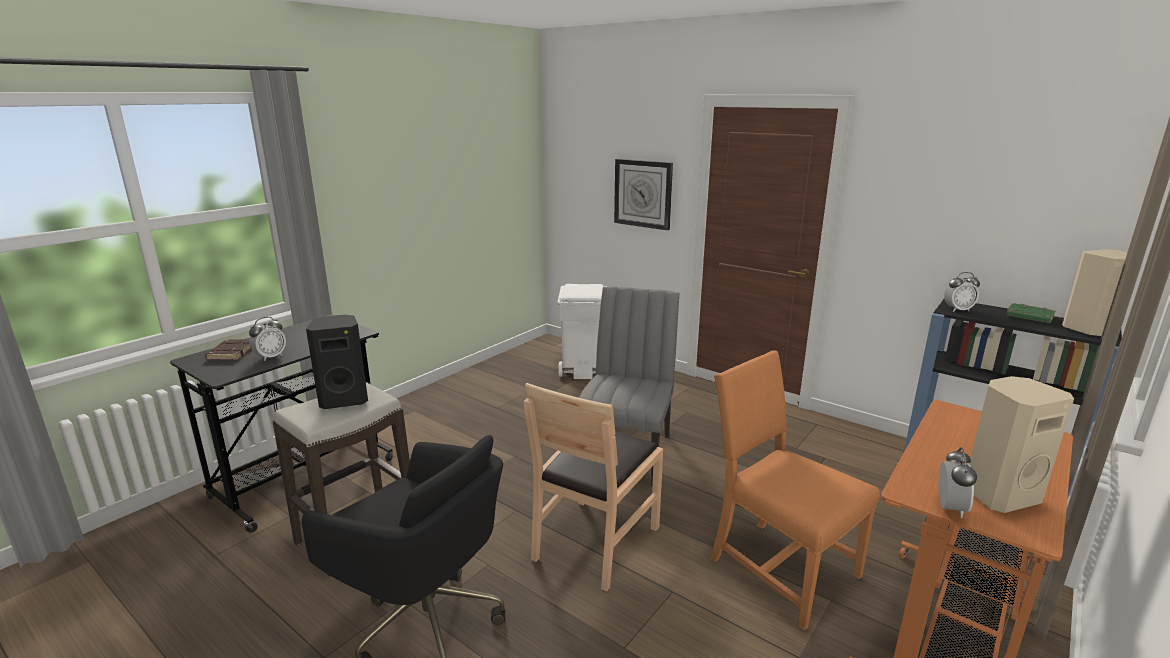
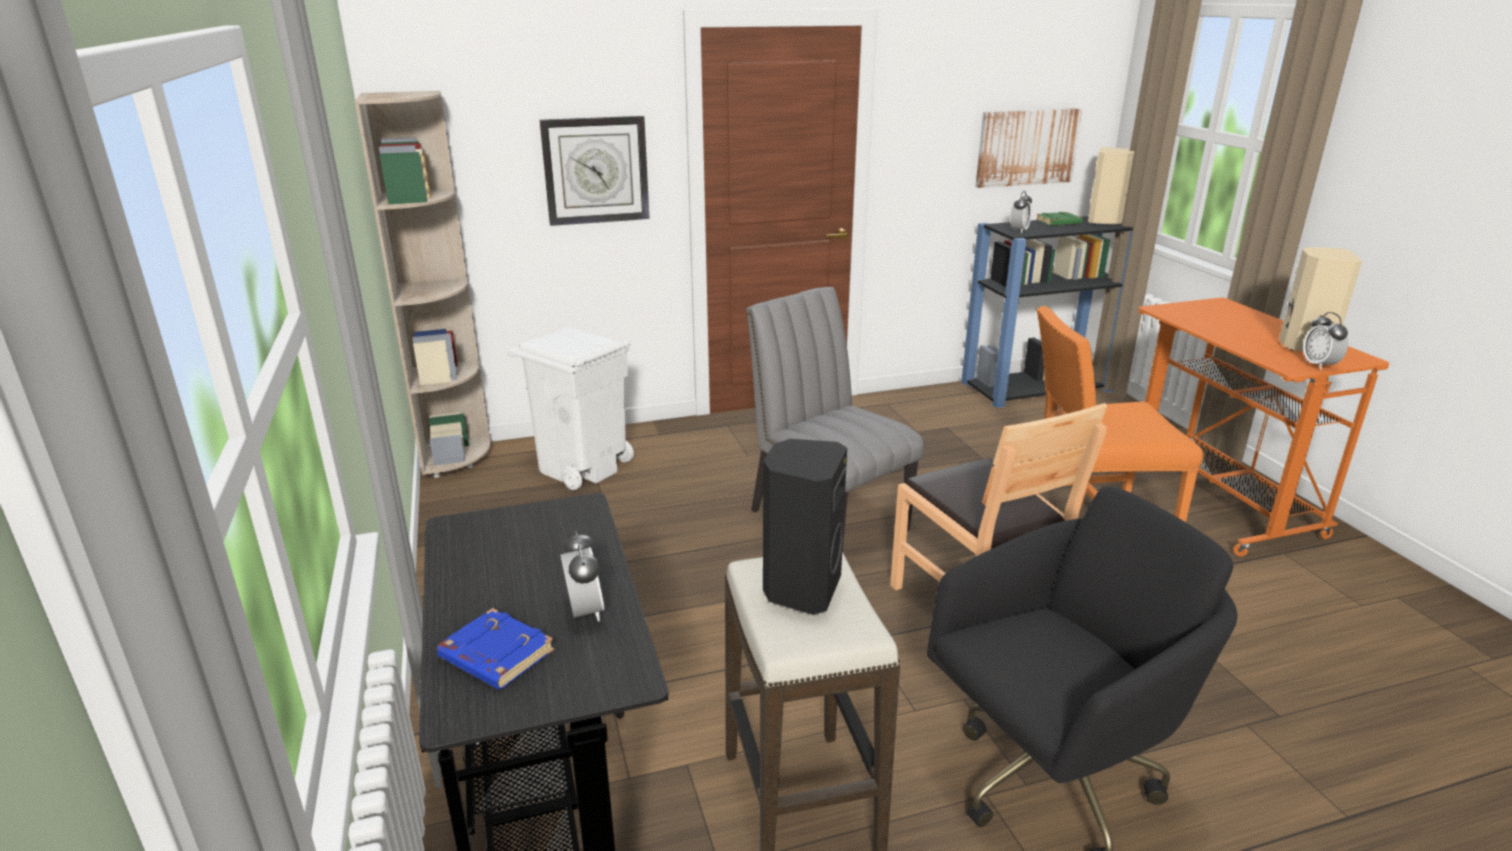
camera: 55 degrees left, 5 degrees up
brown book [205,339,252,360] -> blue book [436,608,554,690]
alarm clock [938,447,977,518] -> alarm clock turned 150 degrees counterclockwise [1303,312,1348,370]
none -> beige bookcase [355,91,490,478]
none -> picture [976,108,1082,188]

